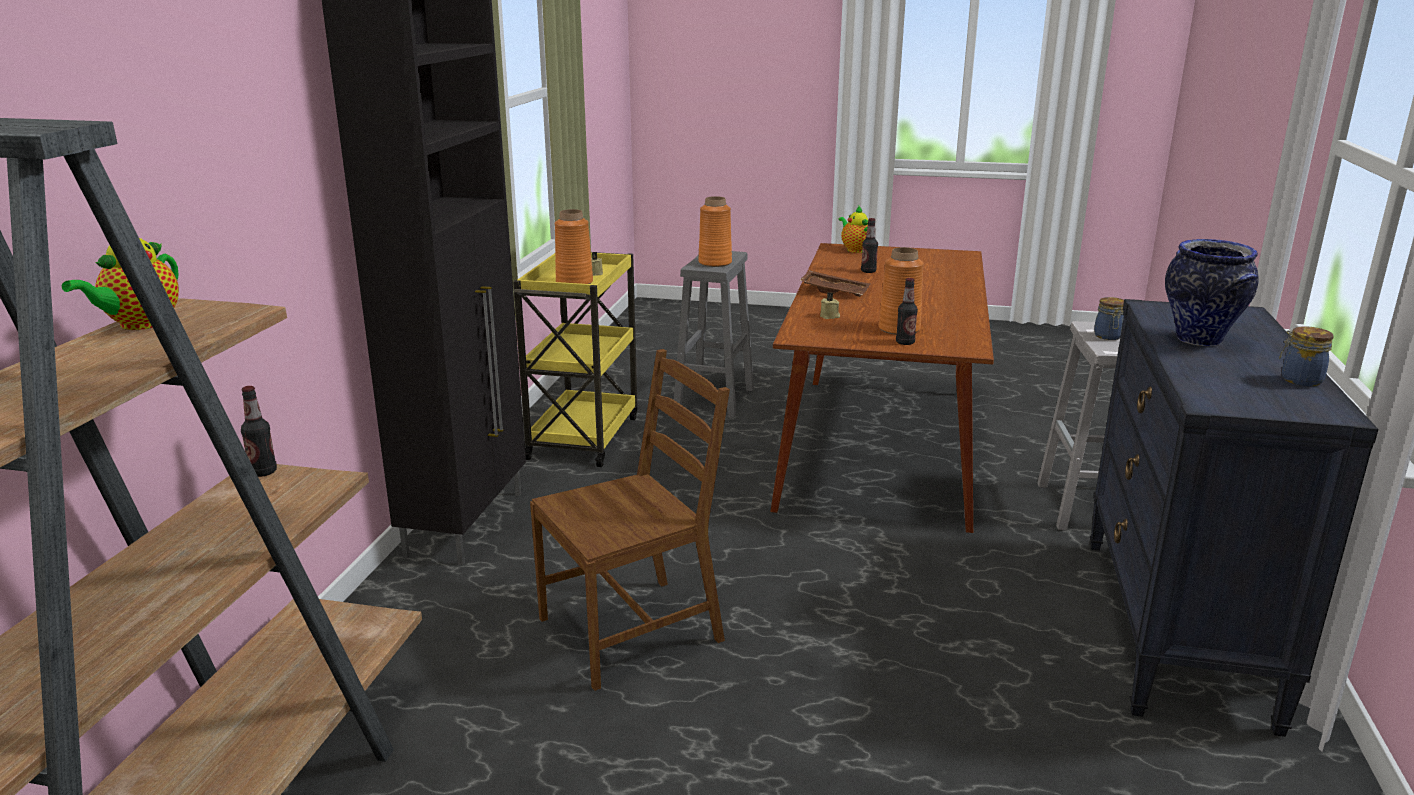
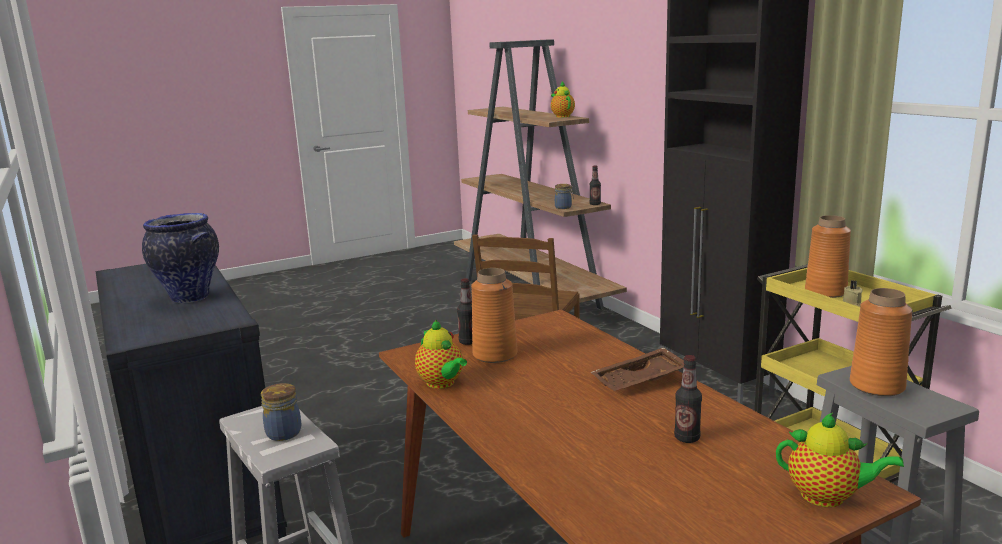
camera: 140 degrees right, 5 degrees down
beige candle [820,292,840,319] -> none
jar [1279,326,1334,386] -> jar moved to [555,184,574,209]
none -> teapot [415,319,467,389]

